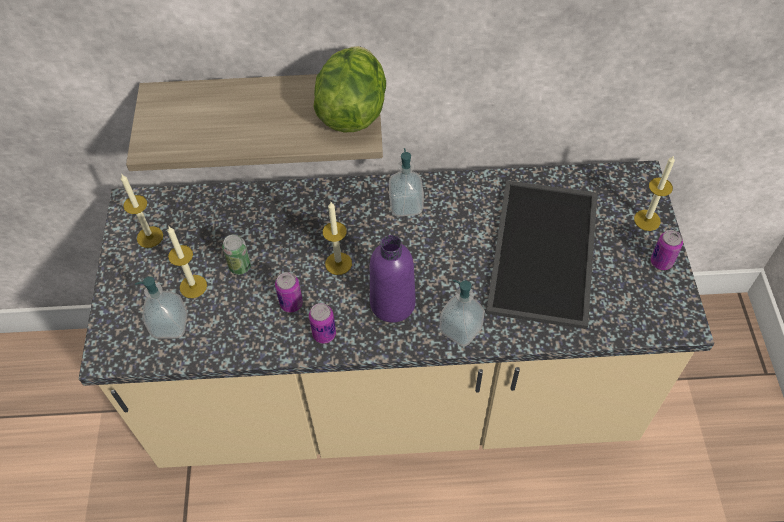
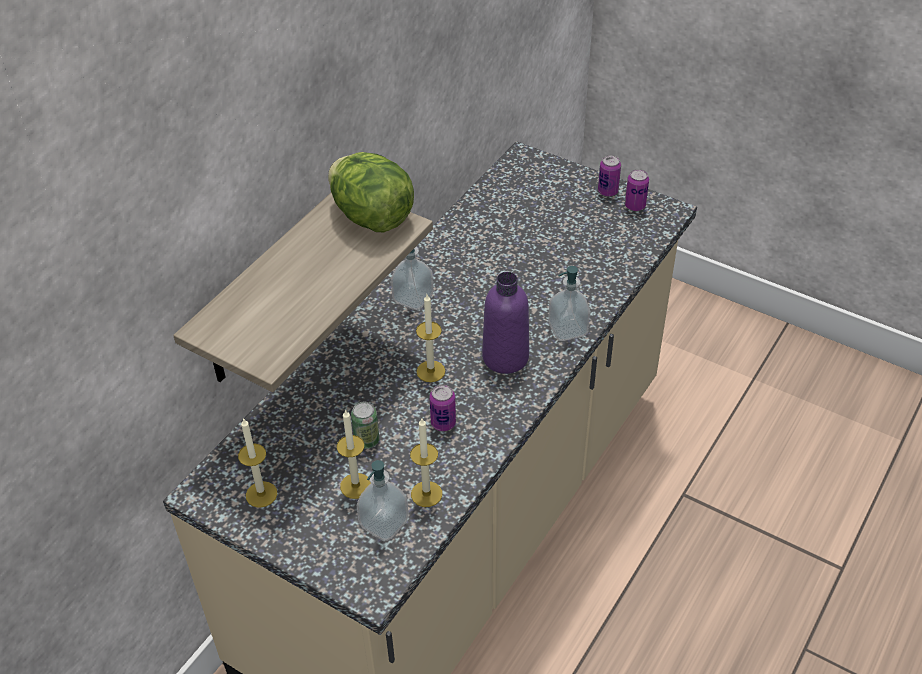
camera: 55 degrees left, 10 degrees down
can [309,303,336,344] -> can moved to [625,169,649,211]
tray [486,180,597,329] -> none
candle [634,155,675,231] -> candle moved to [410,419,442,507]

